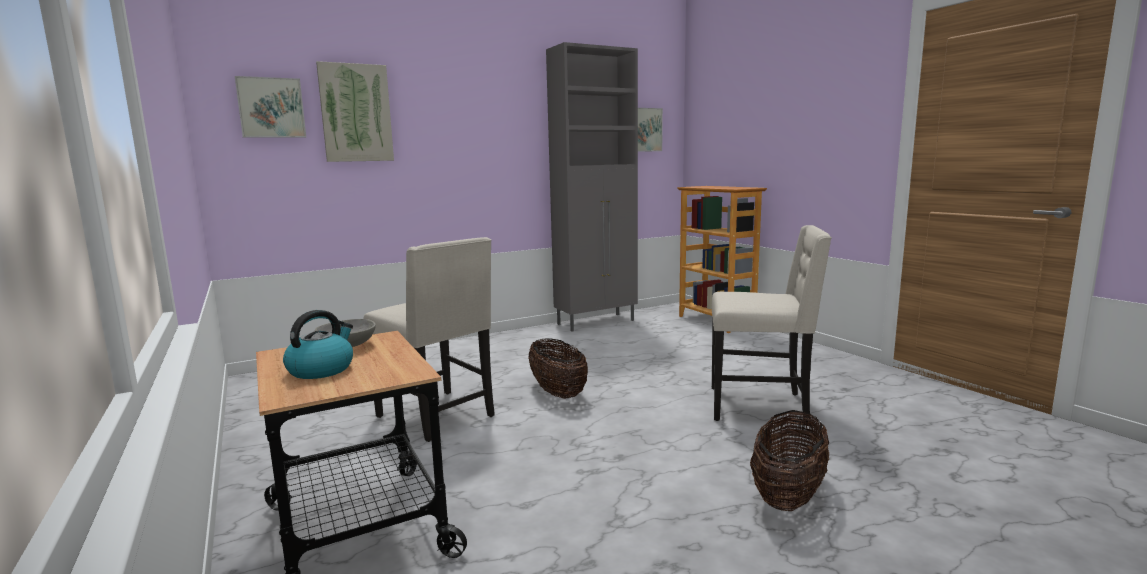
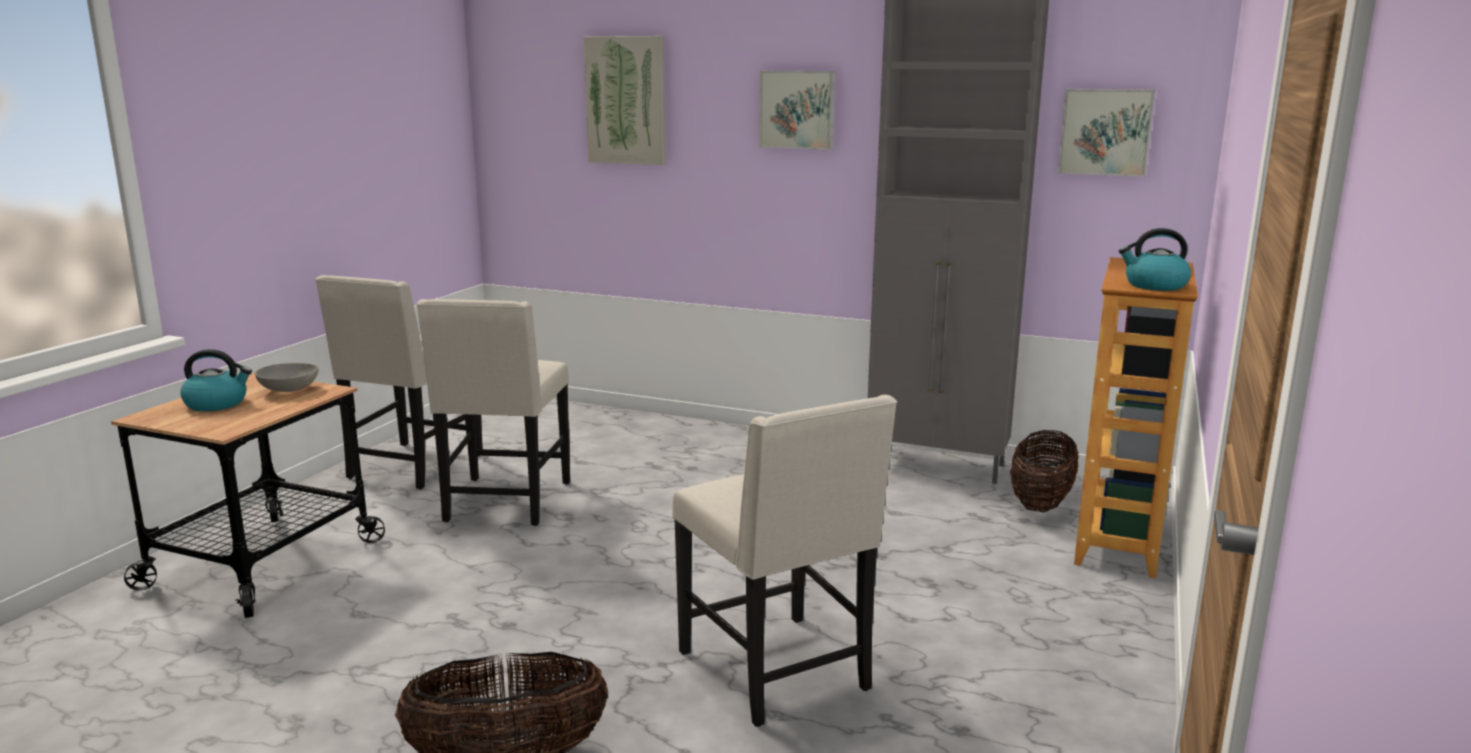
camera: 50 degrees right, 5 degrees up
picture [235,76,306,138] -> picture moved to [759,71,835,150]
basket [528,338,588,399] -> basket moved to [1010,430,1079,512]
none -> beige chair [315,275,483,490]
none -> kettle [1119,228,1191,291]

